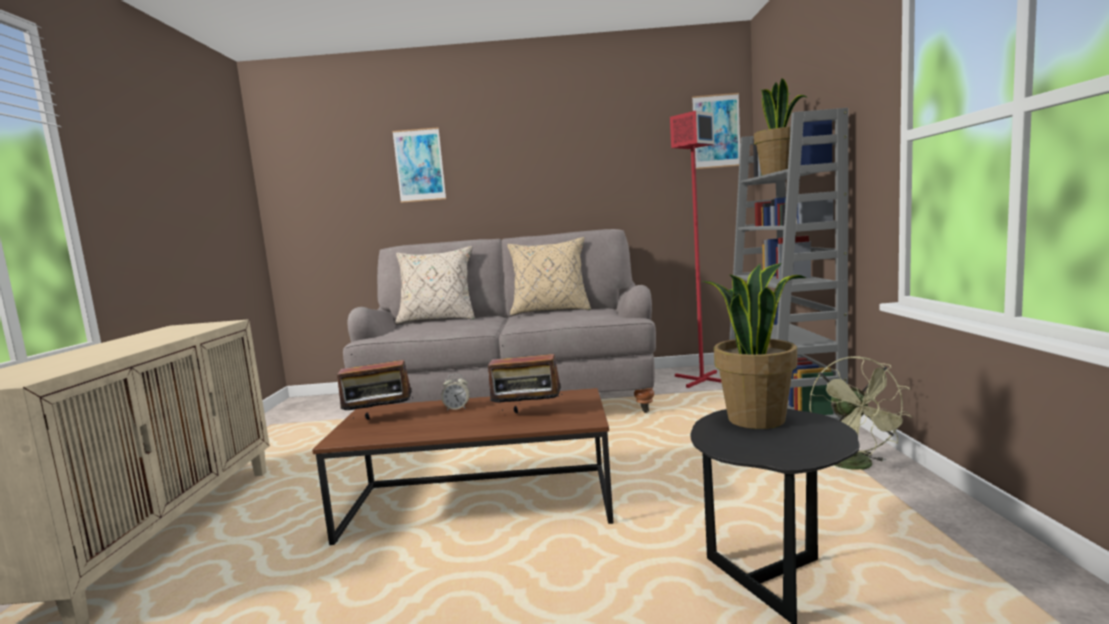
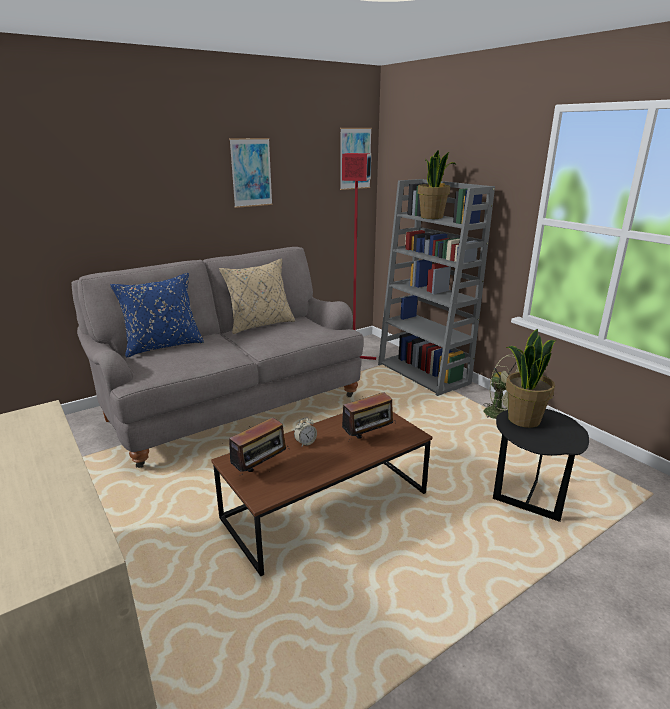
camera: 35 degrees left, 15 degrees up
picture [392,127,446,203] -> picture moved to [229,138,273,208]
beige pillow [395,246,475,324] -> blue pillow [110,273,204,358]

